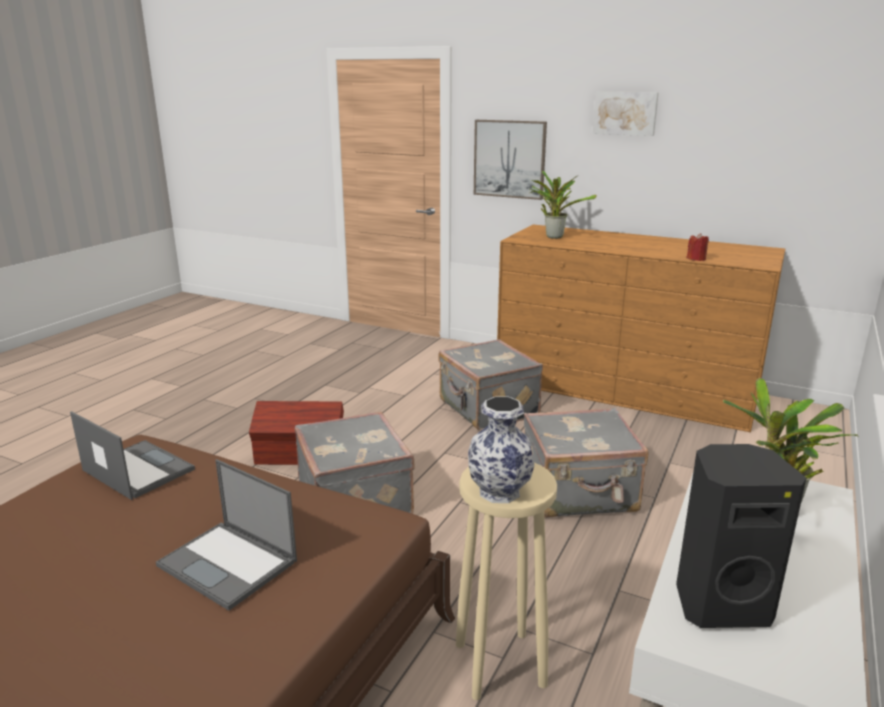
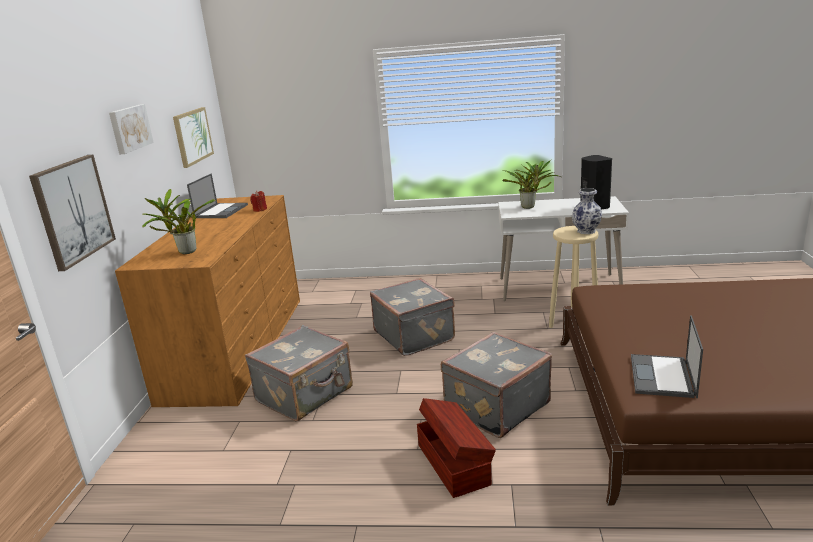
camera: 110 degrees left, 0 degrees up
laptop [156,459,297,611] -> laptop moved to [187,173,248,218]
none -> picture [173,107,214,168]

